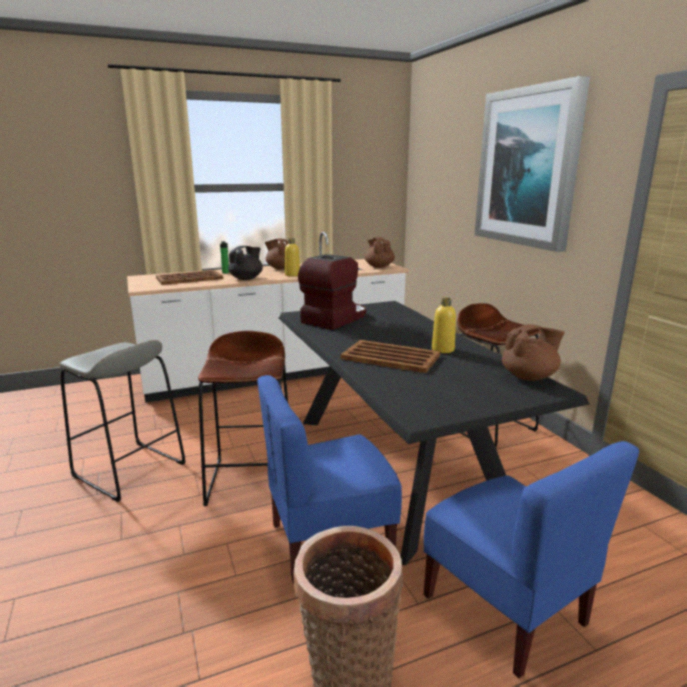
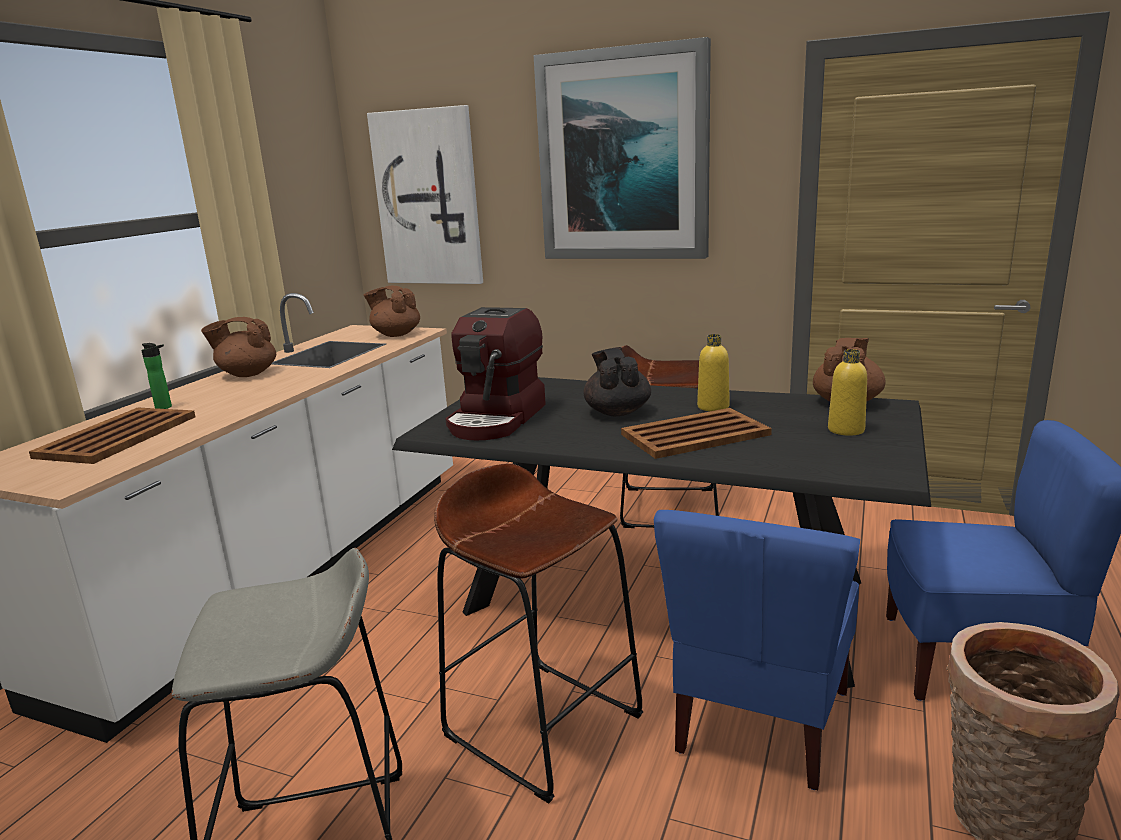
camera: 45 degrees left, 0 degrees up
black teapot [228,246,263,280] -> black teapot moved to [583,347,651,417]
yellow bottle [285,238,300,276] -> yellow bottle moved to [828,349,867,436]
coffee machine [298,254,366,330] -> coffee machine turned 150 degrees counterclockwise [445,307,546,440]
none -> picture [367,105,483,284]

